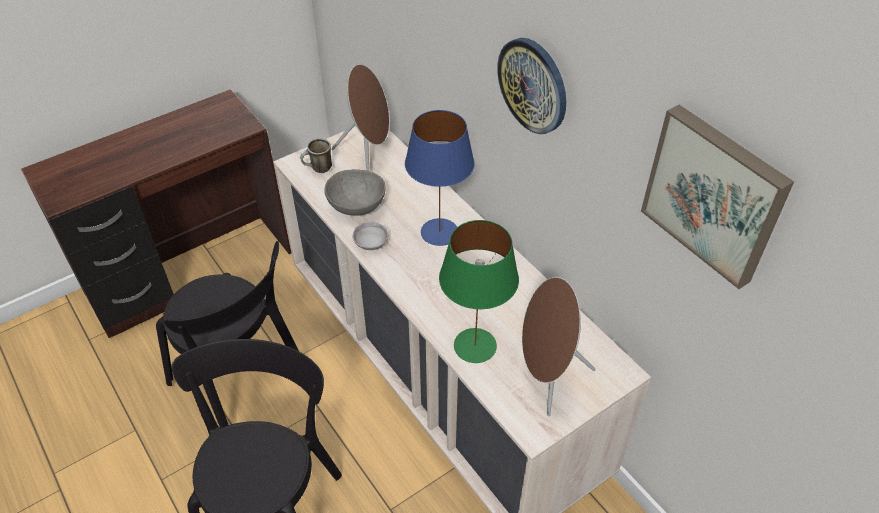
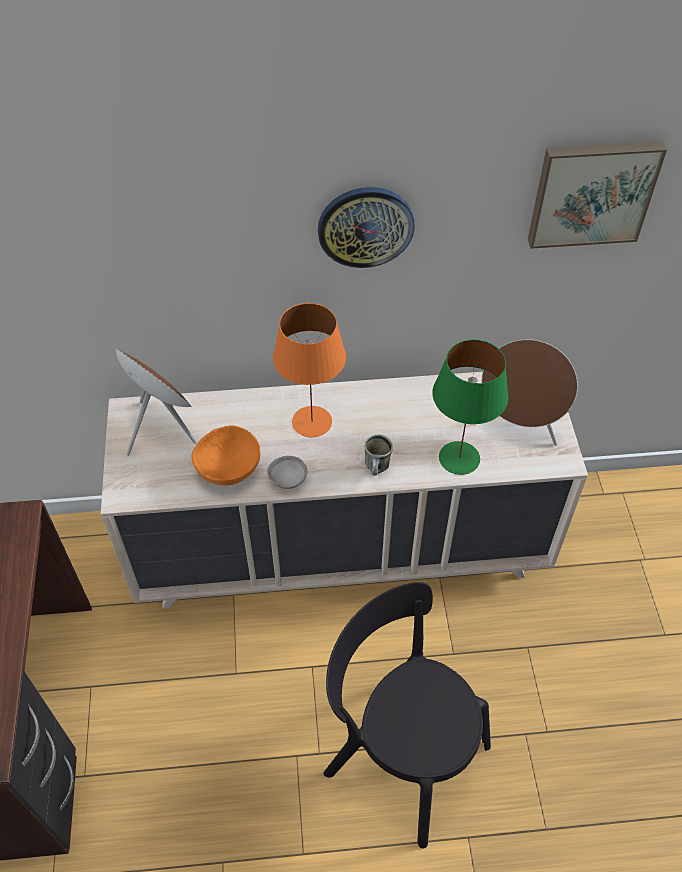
camera: 60 degrees left, 5 degrees up
black chair [156,241,299,427] -> none
mug [300,138,332,173] -> mug moved to [365,434,393,475]
grey bowl [324,169,385,215] -> orange bowl [191,425,260,485]
blue table lamp [405,110,475,246] -> orange table lamp [273,303,346,437]

